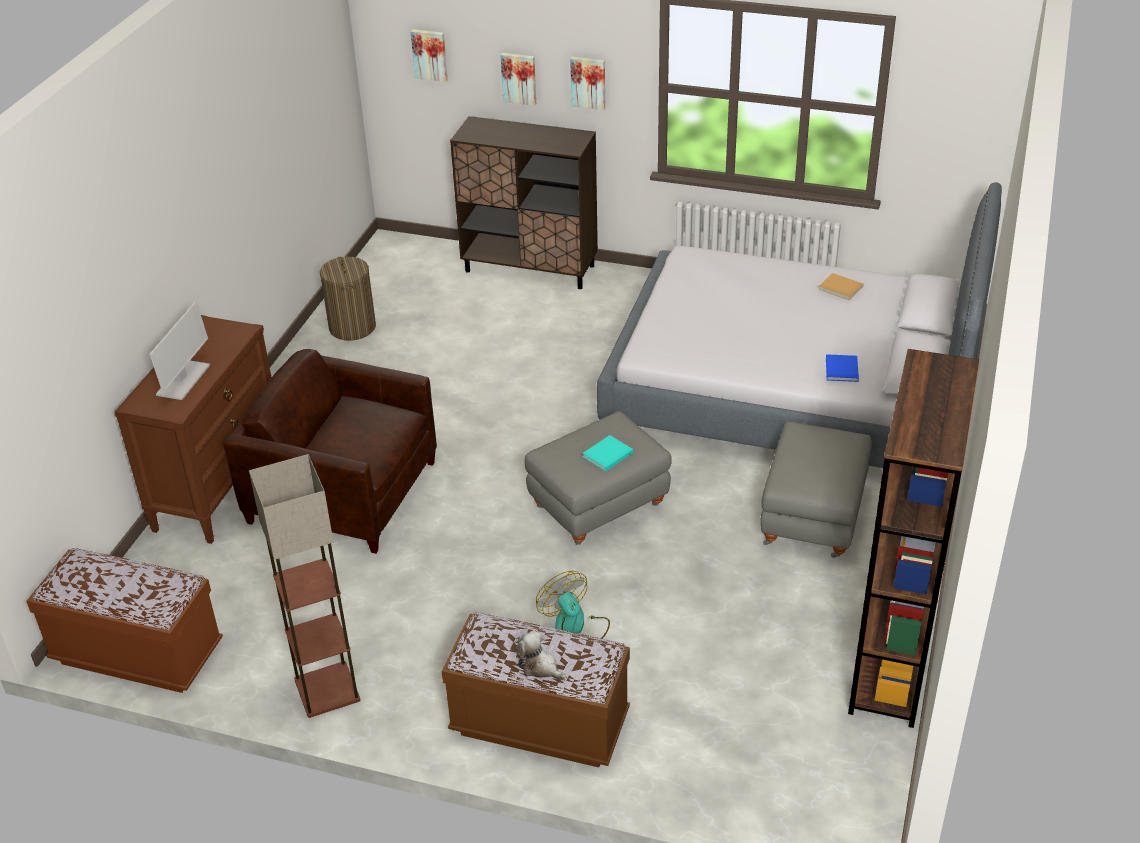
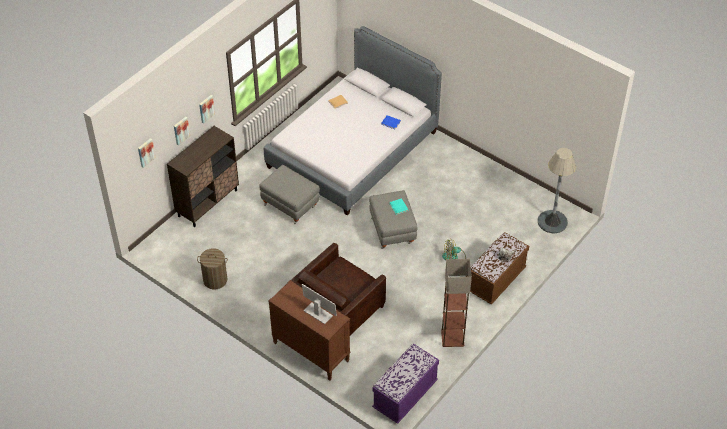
camera: 70 degrees left, 10 degrees up
brown bench [27,548,223,693] -> purple bench [372,344,439,424]
grey ottoman [760,421,872,558] -> grey ottoman moved to [259,165,320,224]
brown bookcase [848,349,979,728] -> none
none -> grey floor lamp [538,148,576,234]

